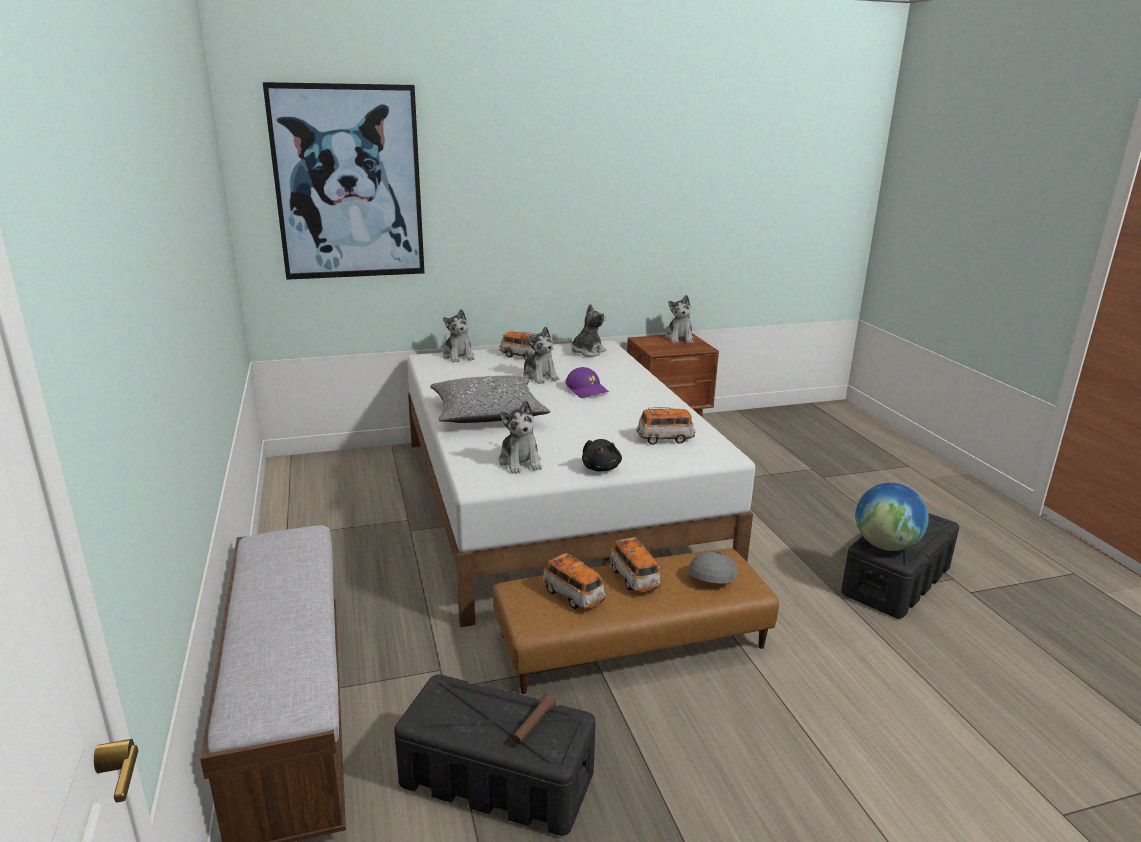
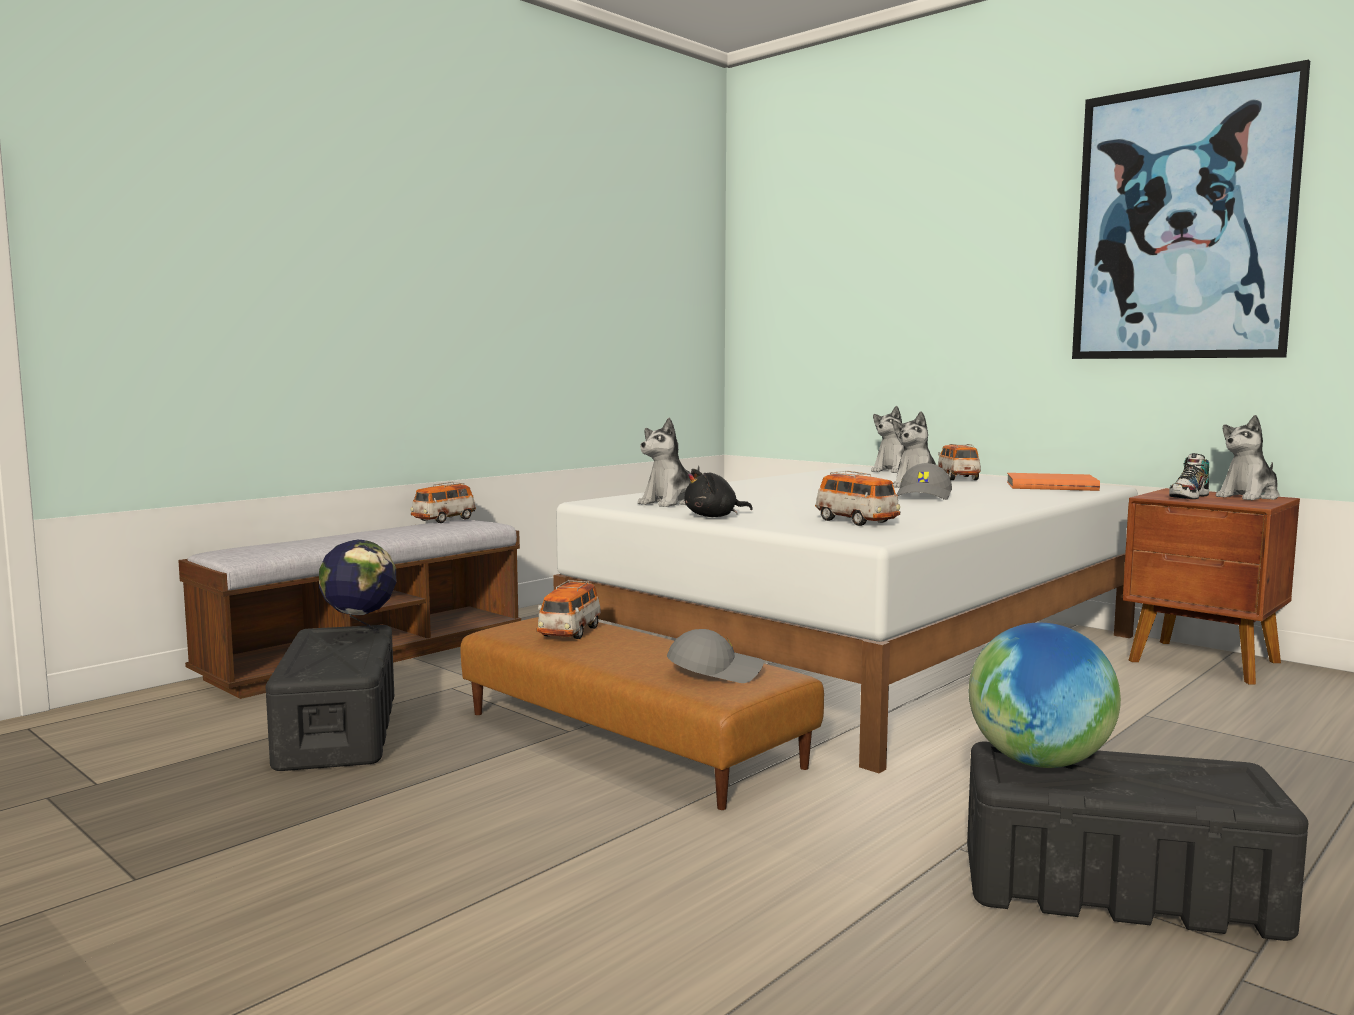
camera: 60 degrees right, 15 degrees down
picture [263,82,424,280] -> picture moved to [1072,60,1310,359]
grey pillow [430,375,550,423] -> none
brown flashlight [511,694,556,745] -> none
purple cap [566,367,609,398] -> grey cap [897,463,952,500]
plush toy [570,304,607,357] -> orange book [1007,473,1100,491]
toy car [610,537,661,592] -> toy car moved to [411,482,476,523]
none -> globe [319,540,396,643]
none -> shoe [1169,453,1209,499]

